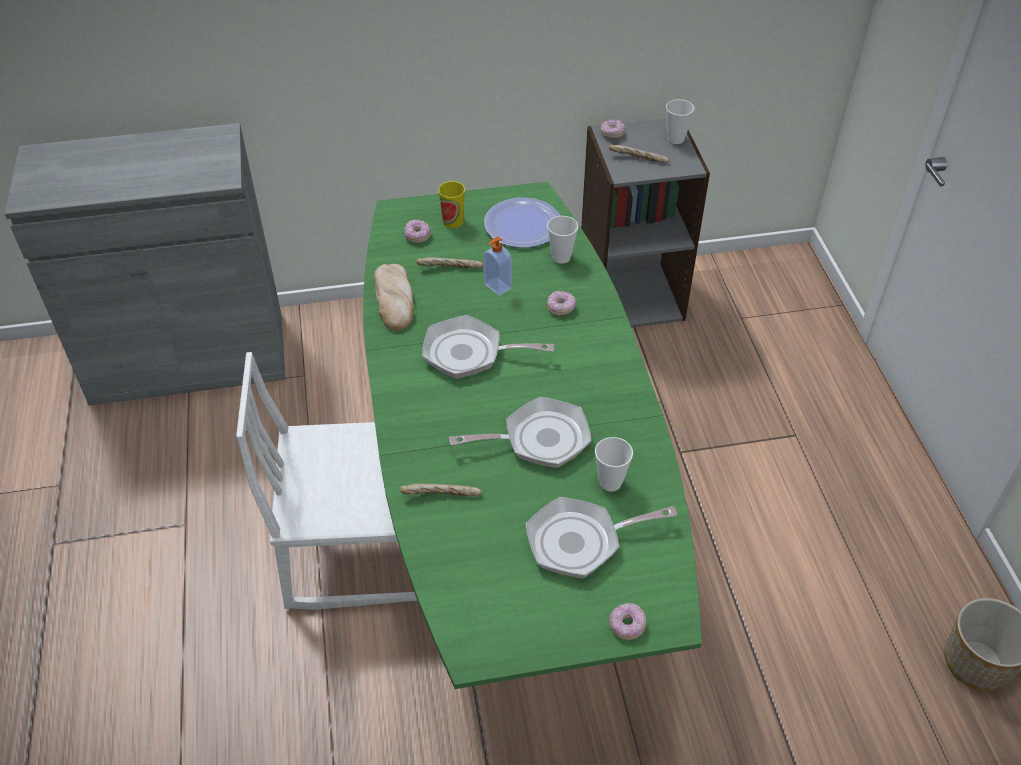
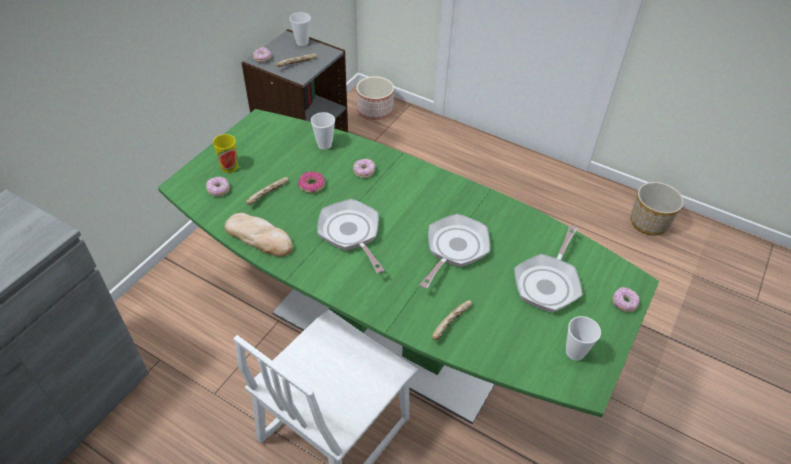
camera: 50 degrees left, 0 degrees up
frying pan [422,315,554,379] -> frying pan turned 105 degrees clockwise [317,199,384,273]
soap dispenser [483,237,512,296] -> donut [298,171,325,193]
plate [484,198,560,248] -> none
cup [595,437,633,492] -> cup moved to [566,316,601,361]
none -> planter [356,76,394,120]

